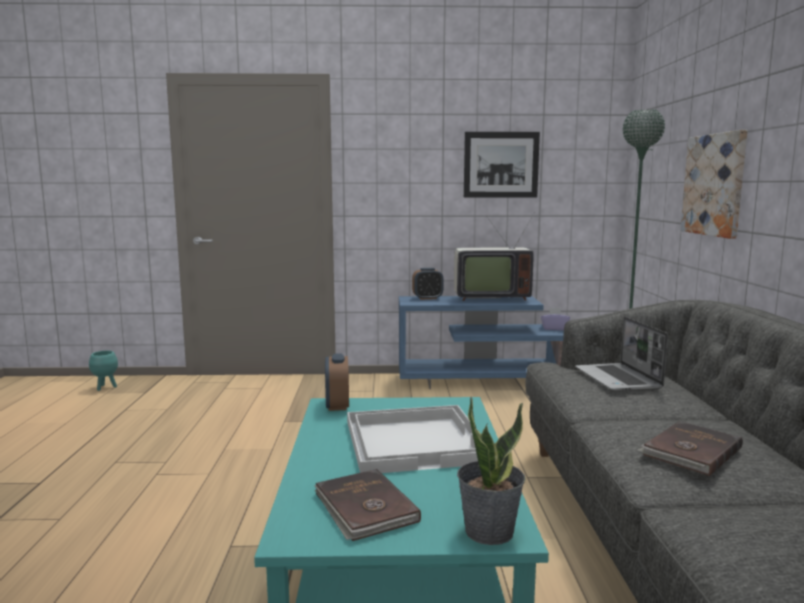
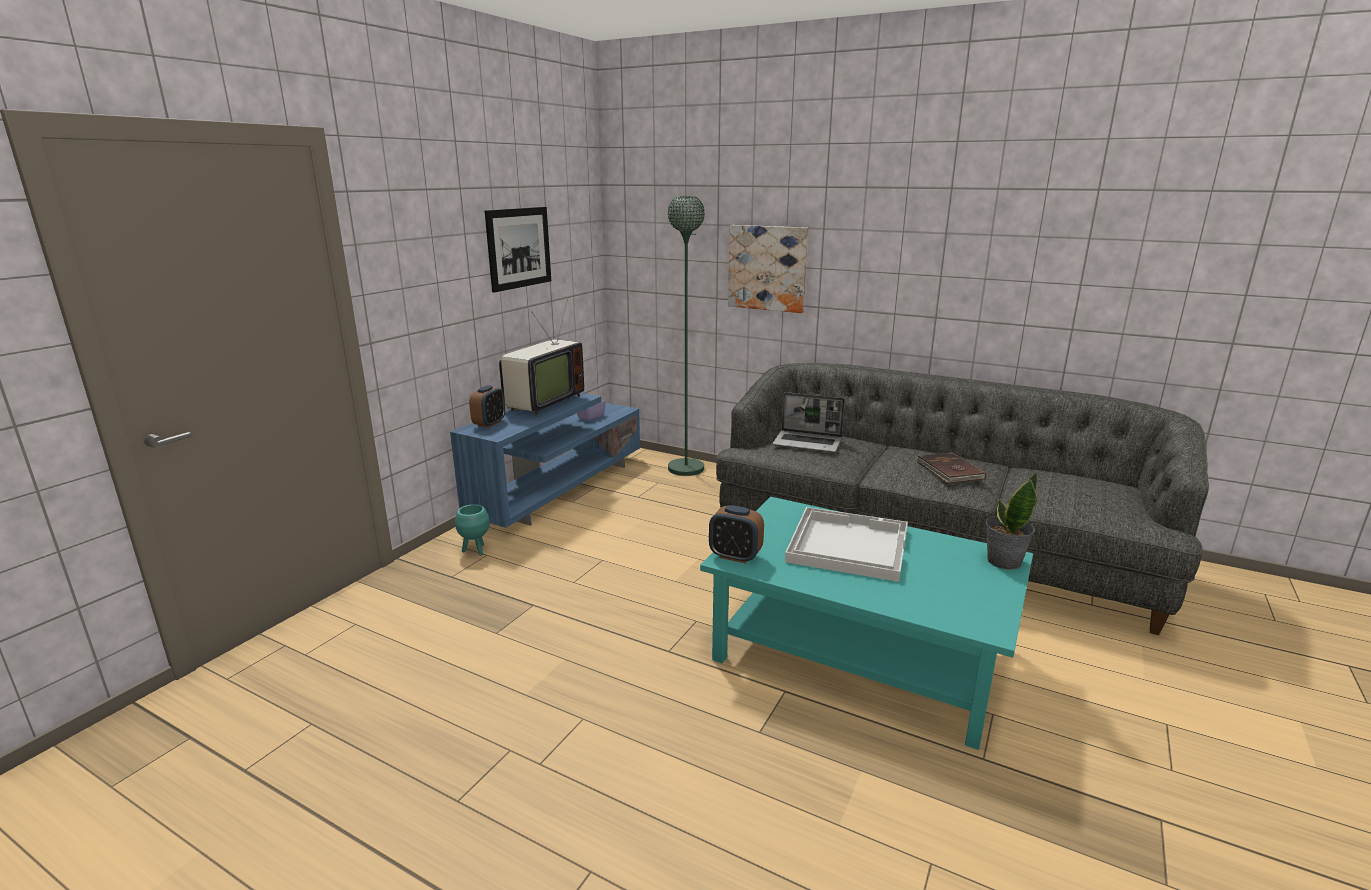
camera: 60 degrees left, 10 degrees up
turquoise planter [89,351,118,391] -> turquoise planter moved to [455,504,490,555]
brown book [314,469,421,541] -> none

